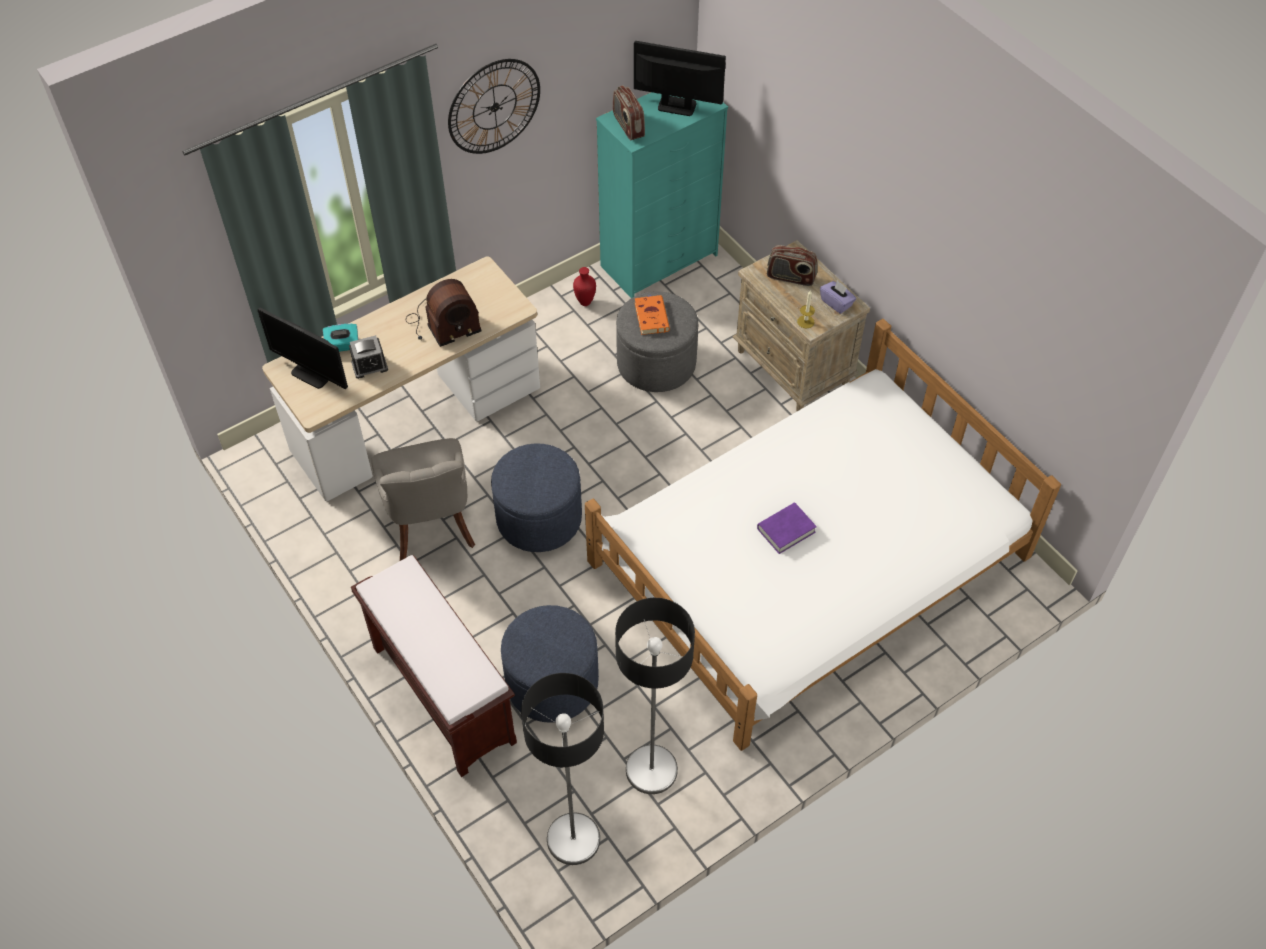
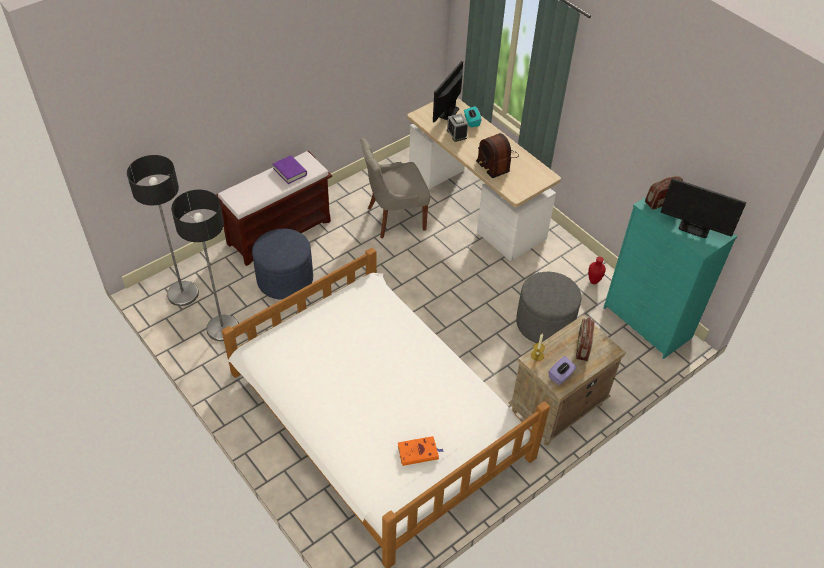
camera: 85 degrees right, 5 degrees down
wall clock [448,59,540,154] -> none
blue ottoman [491,443,582,552] -> none
monitor [634,41,726,116] -> monitor turned 105 degrees clockwise [661,178,746,238]
orange book [635,295,670,335] -> orange book moved to [398,436,443,466]
purple book [757,503,817,554] -> purple book moved to [273,155,307,184]

